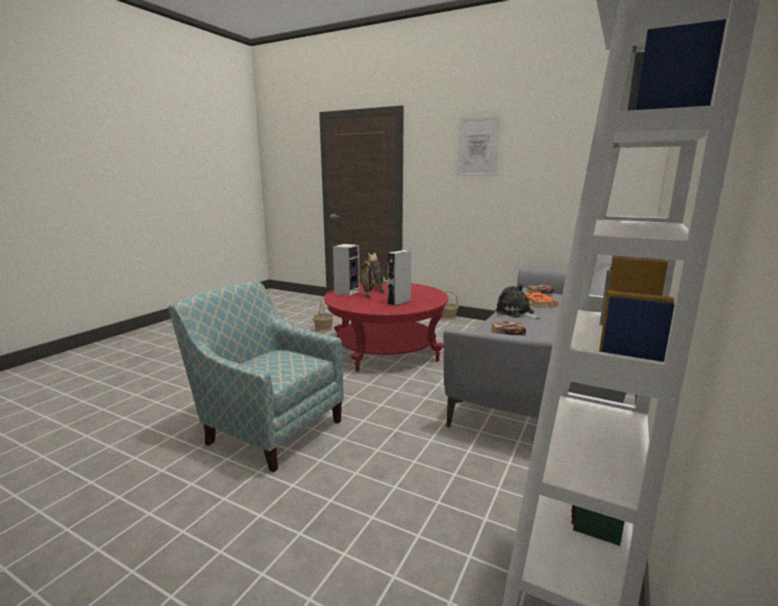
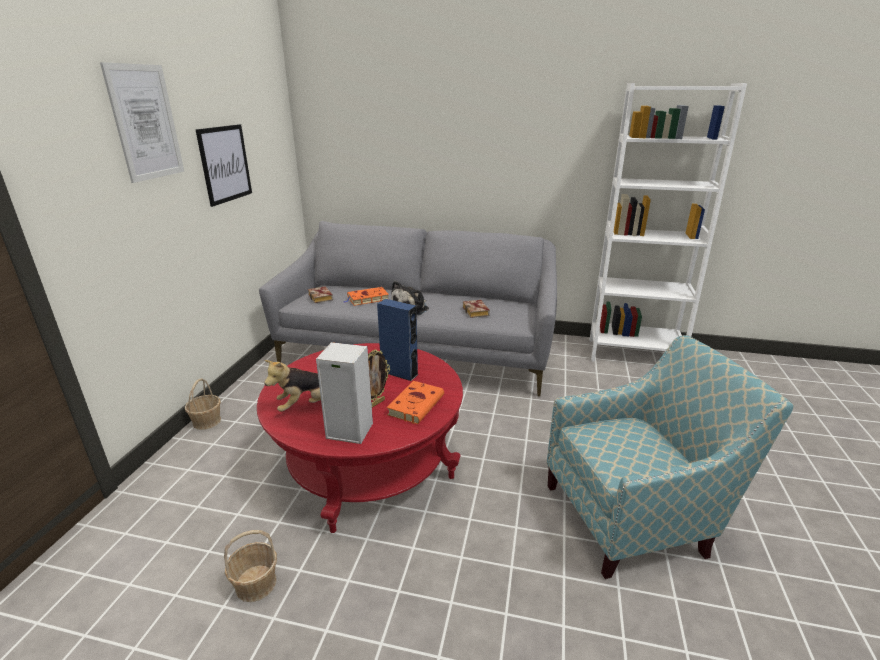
camera: 105 degrees left, 10 degrees up
armchair [169,281,344,472] -> armchair turned 120 degrees counterclockwise [546,335,794,579]
grey speaker [388,250,411,306] -> blue speaker [377,299,419,381]
none -> picture [196,124,252,207]
none -> orange book [387,381,444,424]

